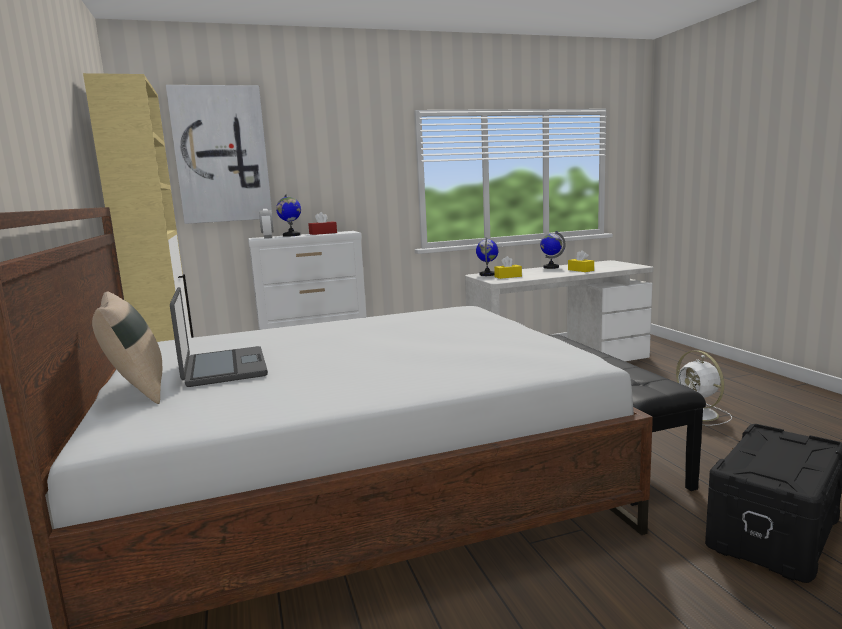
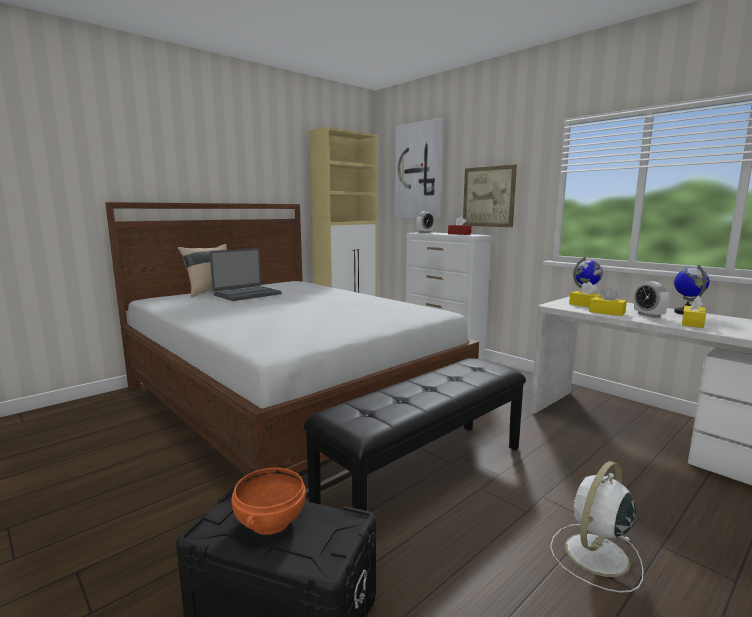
camera: 65 degrees right, 0 degrees up
globe [276,194,301,237] -> none
none -> orange bowl [231,468,306,535]
none -> picture [463,164,517,227]
none -> yellow tissue box [589,287,627,316]
none -> alarm clock [634,281,669,318]

